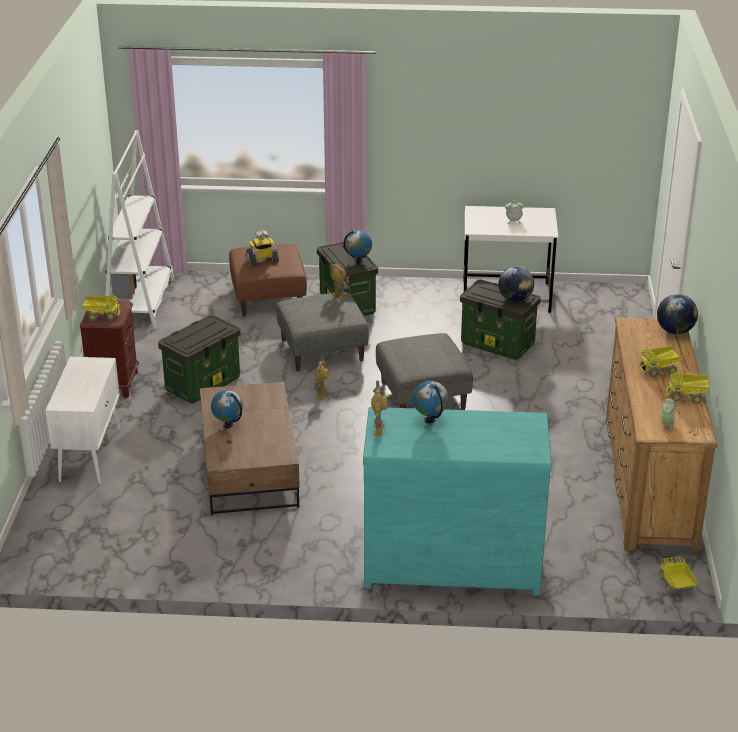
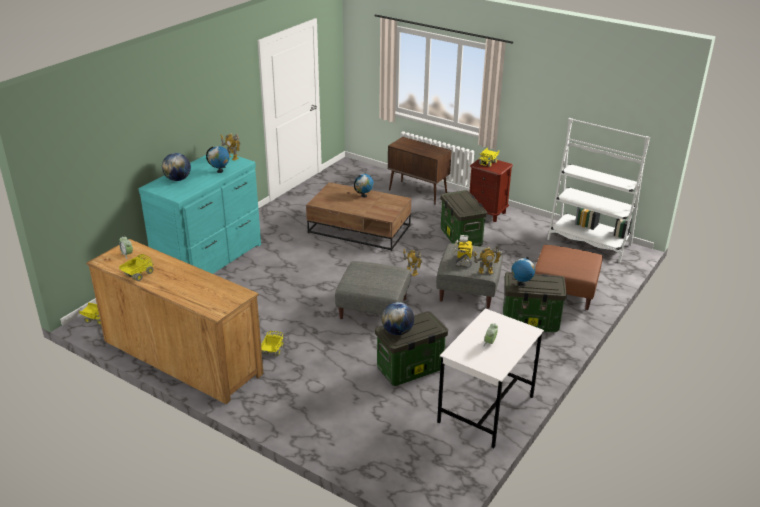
camera: 120 degrees right, 0 degrees up
white cabinet [45,357,121,484] -> brown cabinet [388,137,452,205]
toy robot [246,230,279,266] -> toy robot moved to [453,235,474,268]
toy truck [639,345,683,377] -> toy truck moved to [261,331,284,356]
globe [657,294,698,334] -> globe moved to [162,153,191,181]

